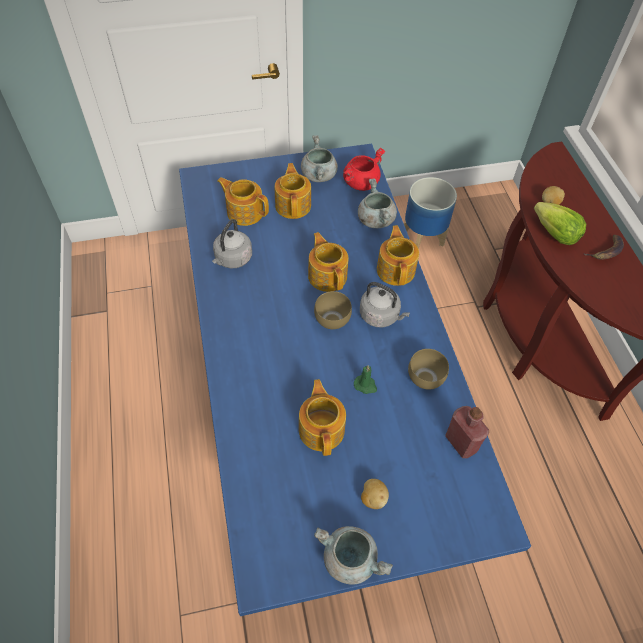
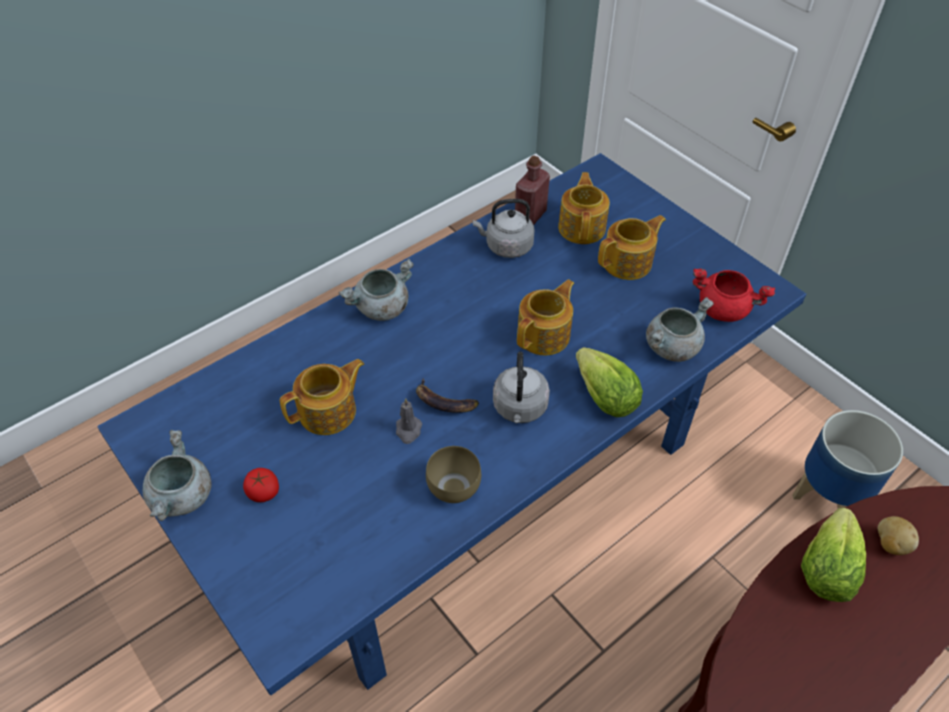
camera: 65 degrees right, 5 degrees down
grey cooking pot [301,135,338,182] -> grey cooking pot moved to [338,258,414,321]
brown bowl [314,291,352,329] -> none
green candle [354,365,377,394] -> grey candle [396,398,422,444]
potato [361,479,389,509] -> tomato [243,468,279,502]
teapot [377,225,419,286] -> lettuce [576,347,643,417]
red bottle [445,406,489,458] -> red bottle moved to [515,156,550,225]
banana [584,235,624,259] -> banana moved to [416,378,479,413]

